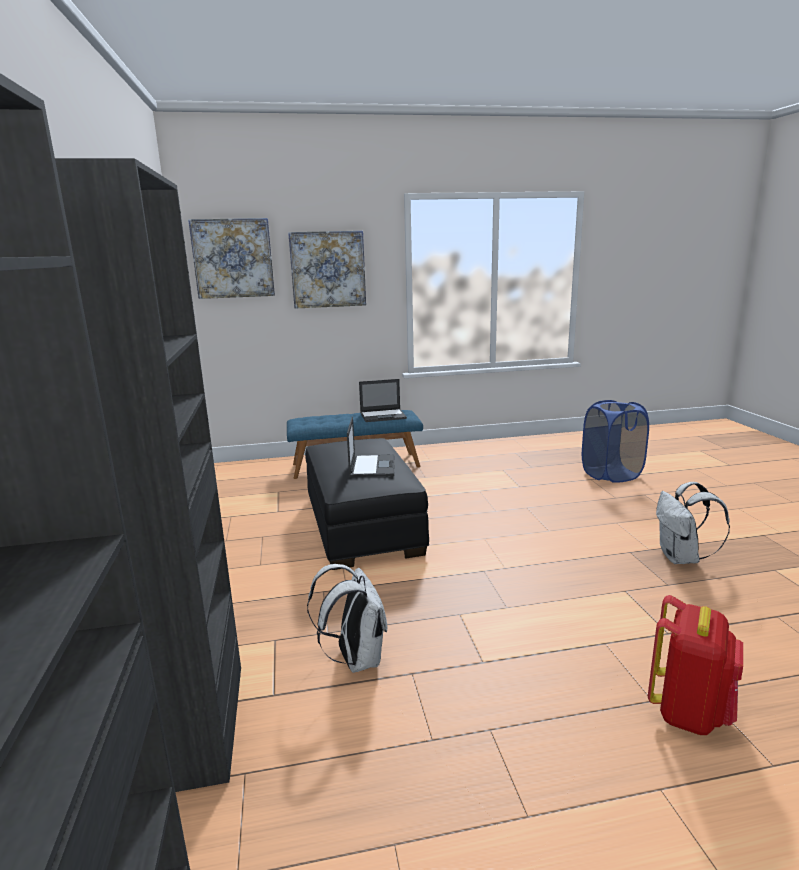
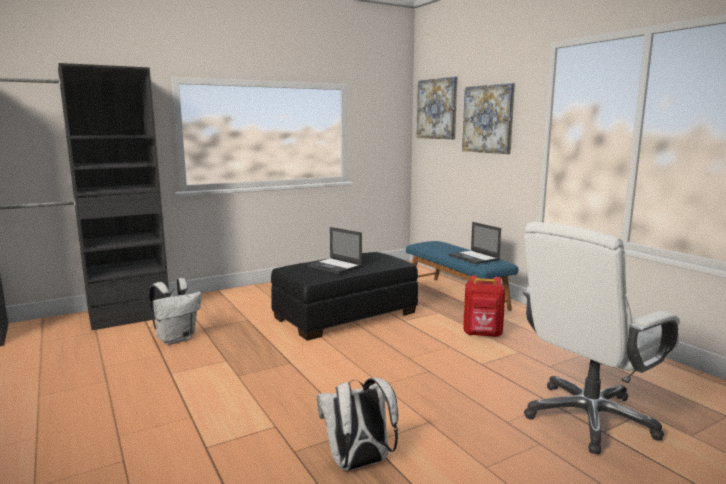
camera: 70 degrees right, 5 degrees down
laptop [347,417,395,477] -> laptop turned 60 degrees clockwise [307,227,362,274]
blue laundry basket [582,400,649,483] -> white office chair [523,222,680,454]
red backpack [648,595,743,735] -> red backpack moved to [463,276,505,337]

